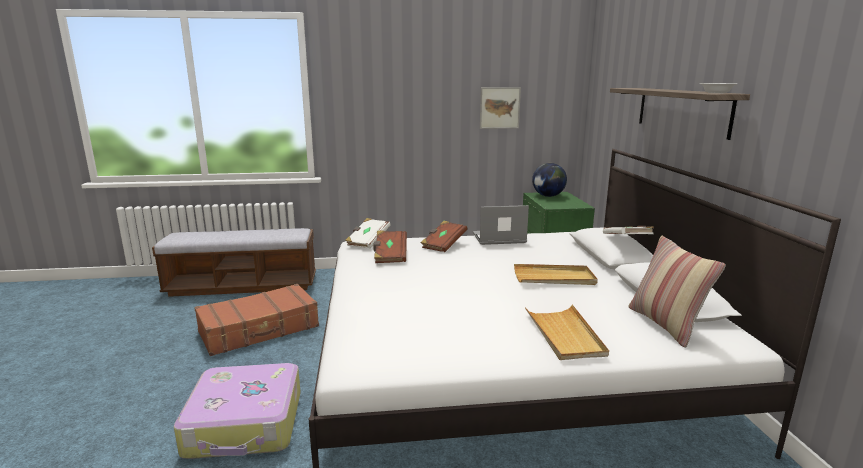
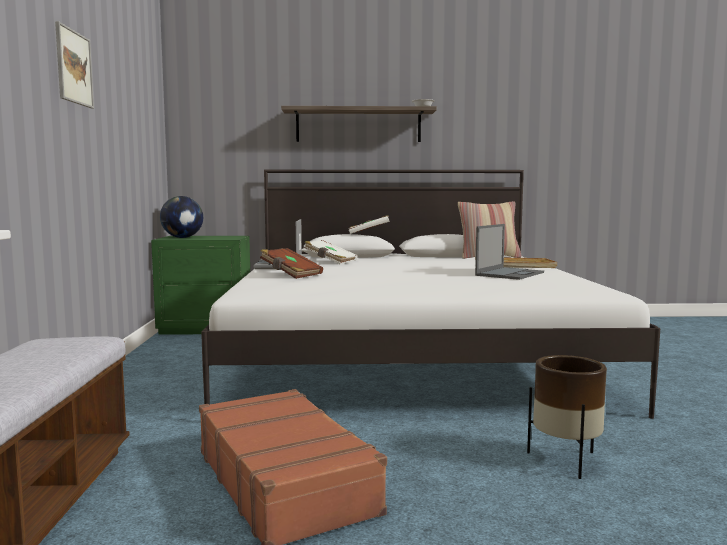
camera: 85 degrees left, 10 degrees down
suitcase [174,363,301,459] -> brown planter [527,355,607,479]
white book [345,218,391,249] -> white book moved to [304,240,357,264]
brown book [373,231,407,263] -> none
picture [480,87,521,129] -> picture moved to [55,21,94,108]
beige tray [514,264,598,285] -> none
none -> laptop [475,224,544,280]

